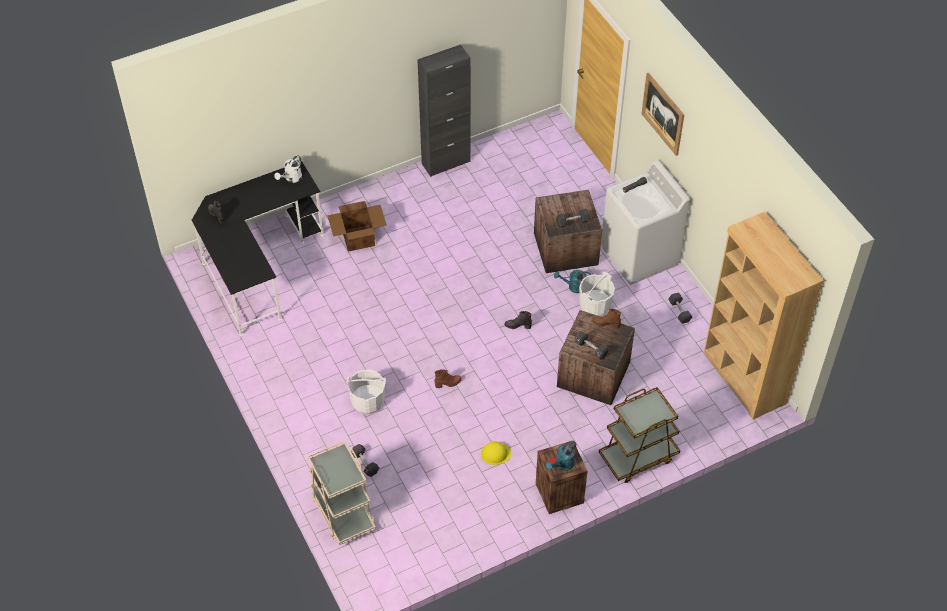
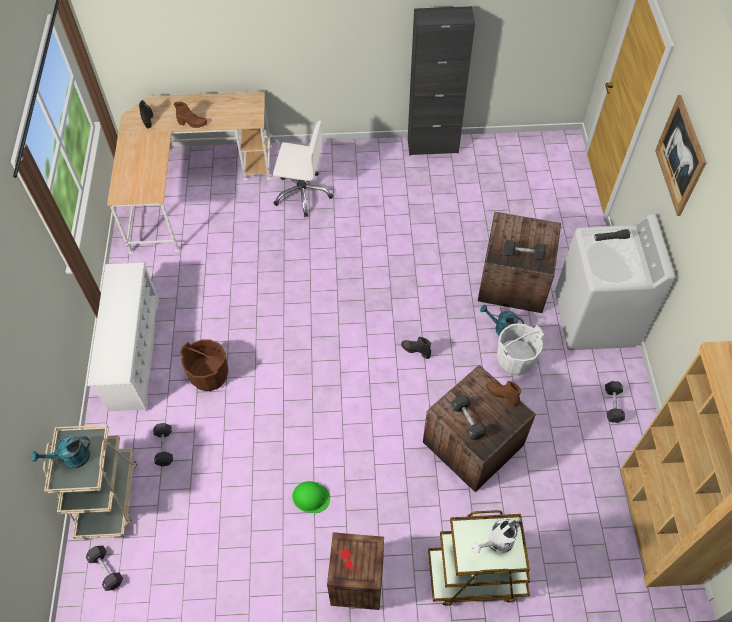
camera: 25 degrees right, 5 degrees up
black desk [192,161,324,336] -> beige desk [107,91,272,254]
white watering can [275,155,302,183] -> white watering can moved to [471,518,522,554]
cardboard box [327,201,387,252] -> white office chair [273,120,333,217]
white bucket [346,370,386,414] -> brown bucket [180,339,228,391]
brown boot [434,369,462,388] -> brown boot moved to [174,102,208,128]
yellow hard hat [481,442,512,465] -> green hard hat [292,481,330,513]
turquoise watering can [546,441,576,471] -> turquoise watering can moved to [31,435,90,468]
none -> black dumbbell [86,546,123,591]
none -> white shoe rack [87,262,159,412]

